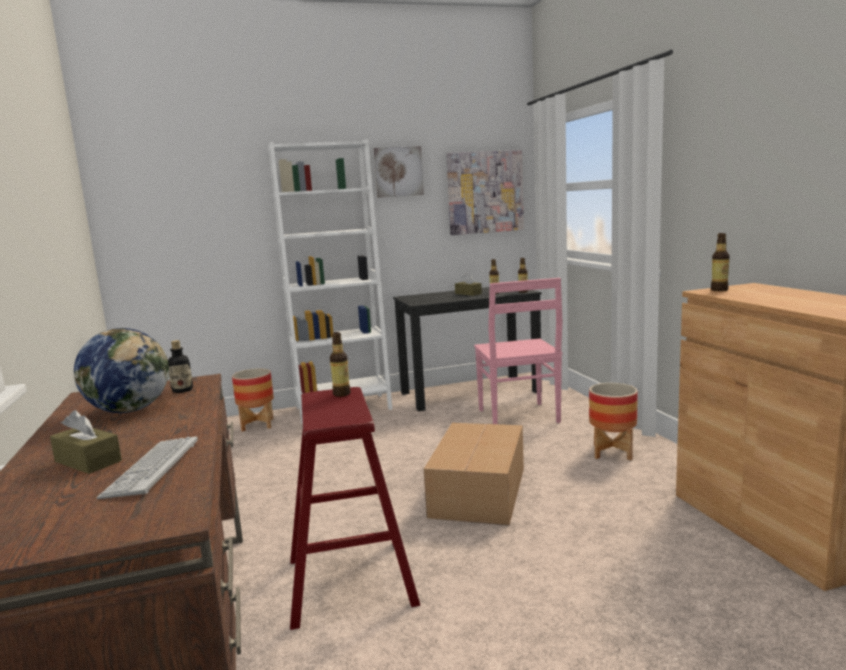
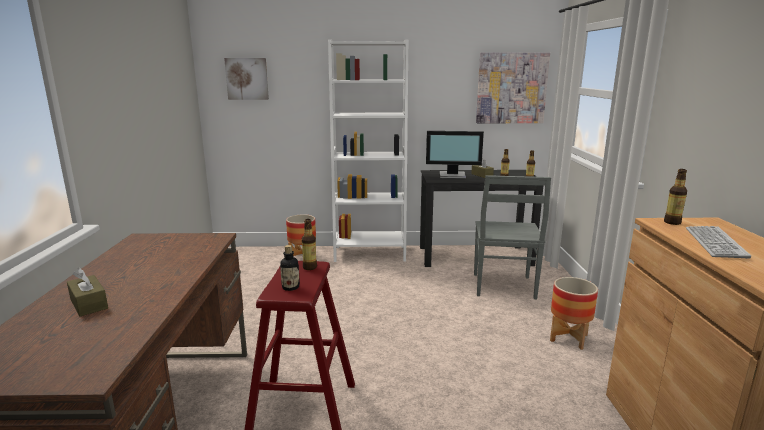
camera: 15 degrees right, 5 degrees up
globe [74,328,169,413] -> none
keyboard [96,436,198,499] -> keyboard moved to [686,226,751,258]
bottle [168,340,193,393] -> bottle moved to [280,245,300,291]
picture [374,146,424,198] -> picture moved to [224,58,269,100]
cardboard box [424,423,524,525] -> none
pink chair [474,278,563,424] -> grey chair [474,175,551,299]
none -> monitor [426,131,484,179]

